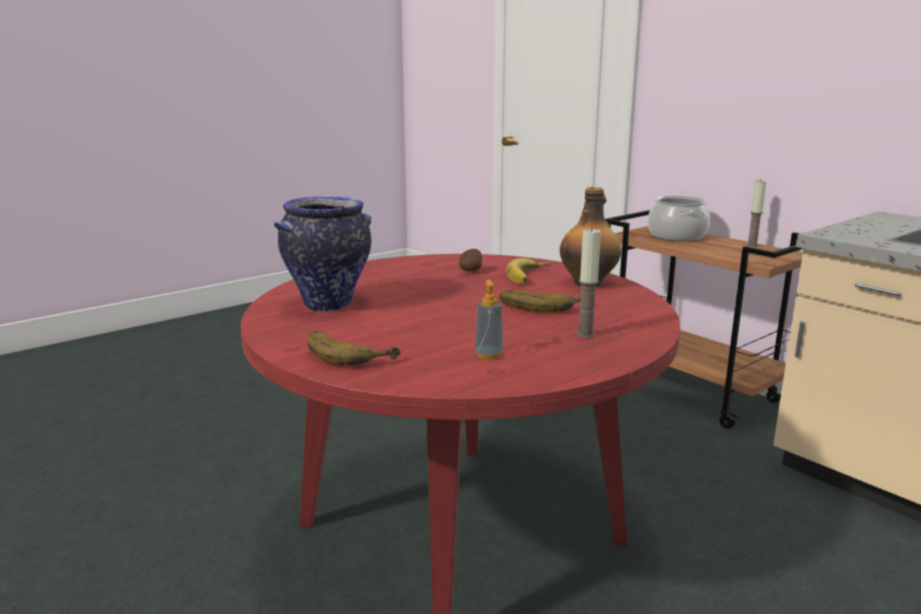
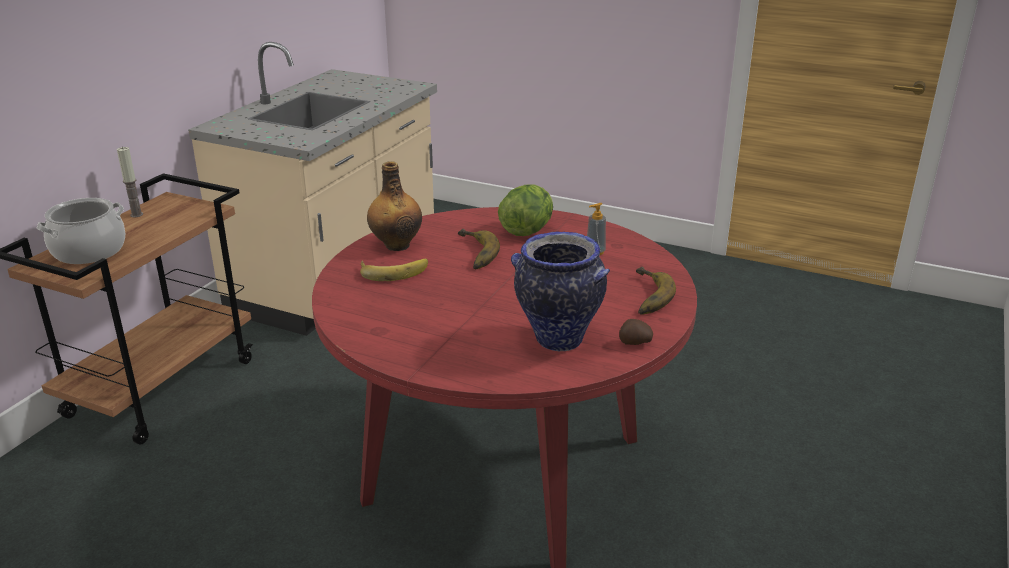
camera: 115 degrees left, 10 degrees up
potato [459,249,482,271] -> potato moved to [619,319,653,345]
candle [576,227,601,338] -> lettuce [498,185,553,236]

